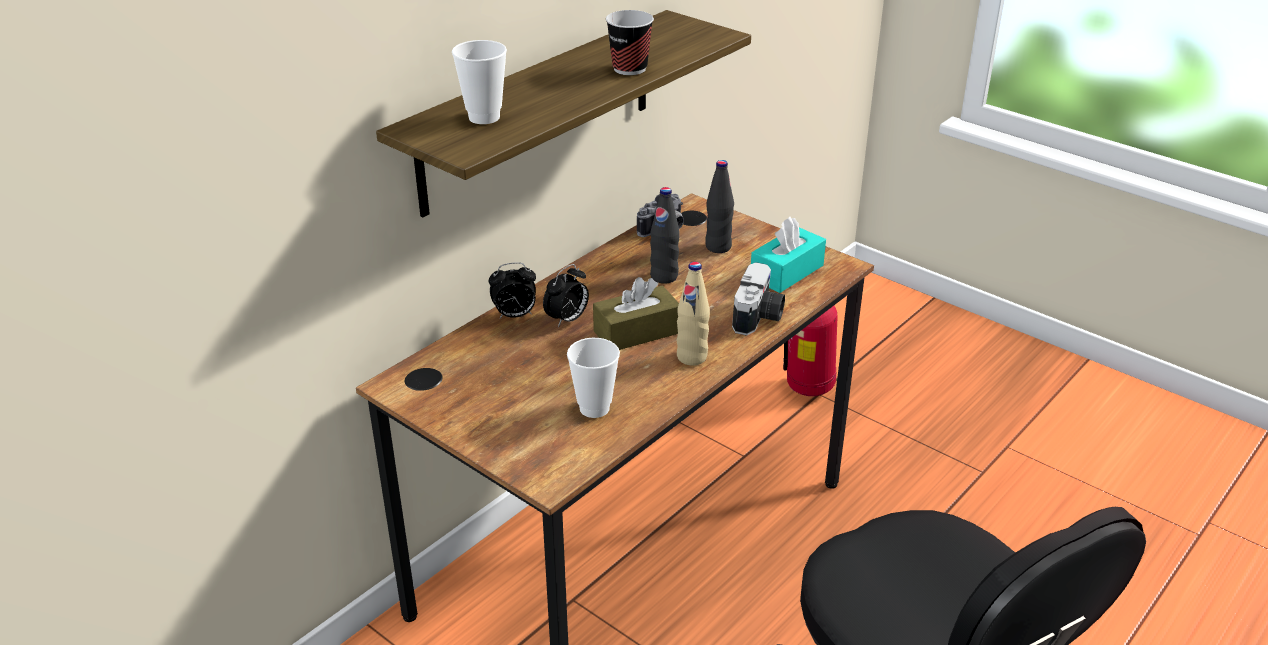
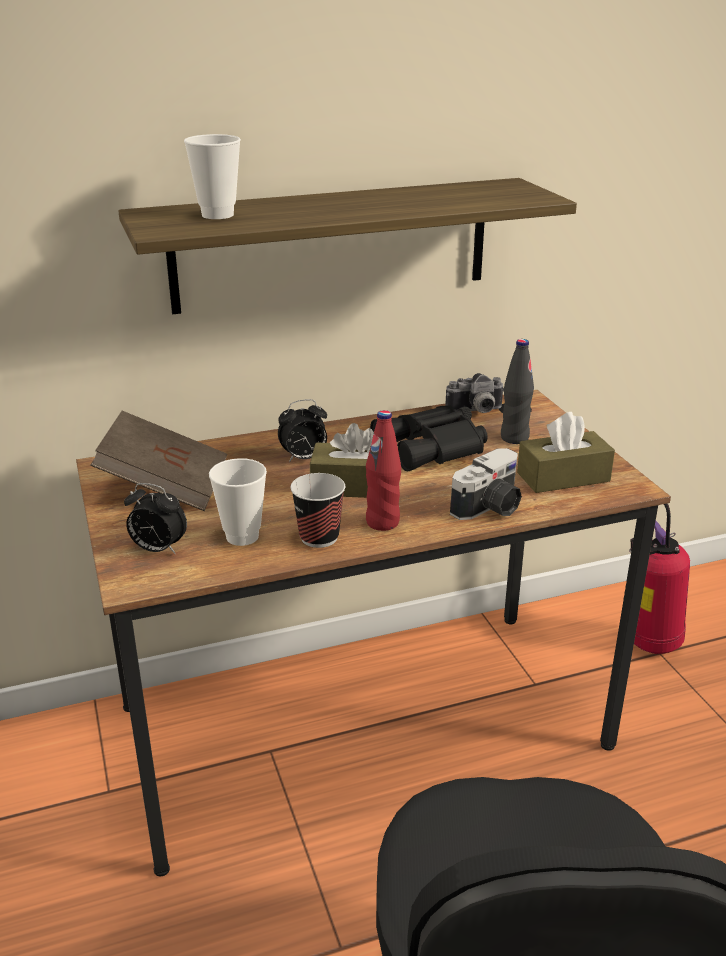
camera: 30 degrees right, 5 degrees down
alarm clock [489,262,536,318] -> alarm clock moved to [124,483,187,554]
cup [606,10,654,75] -> cup moved to [290,473,345,548]
black bottle [650,187,680,284] -> black binoculars [370,405,488,471]
beige bottle [676,262,710,365] -> red bottle [366,410,401,531]
turquoise tissue box [751,217,826,293] -> brown tissue box [517,412,615,493]
none -> brown book [90,411,227,511]

